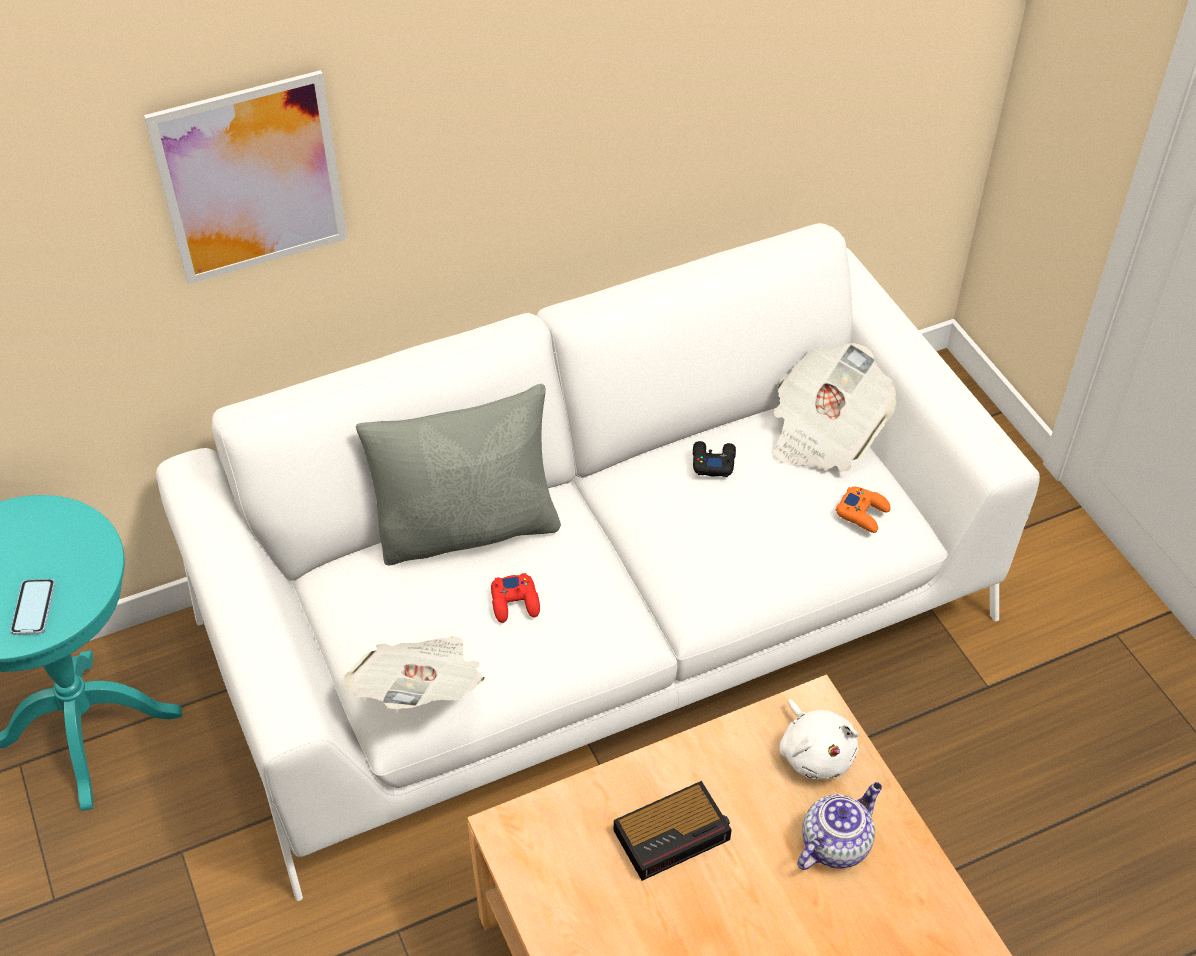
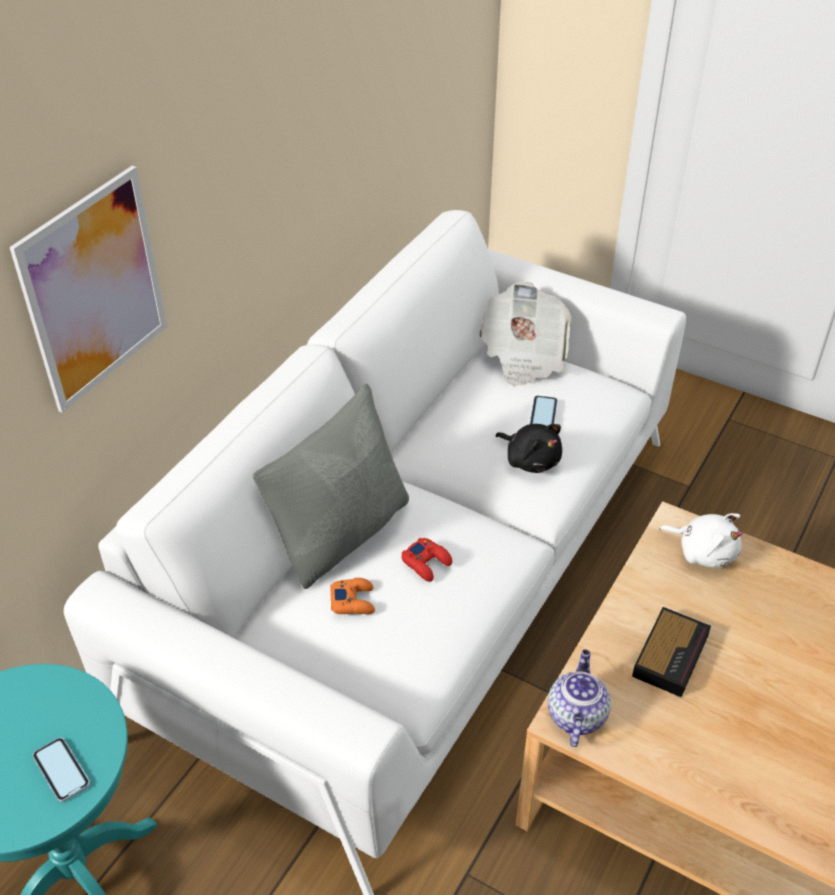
camera: 35 degrees left, 5 degrees down
newspaper [344,636,485,709] -> none
black game controller [693,441,736,477] -> none
teapot [797,782,882,870] -> teapot moved to [548,649,611,747]
orange game controller [836,487,890,533] -> orange game controller moved to [330,578,375,614]
none -> black plush toy [496,424,562,473]
none -> phone [530,396,558,426]

